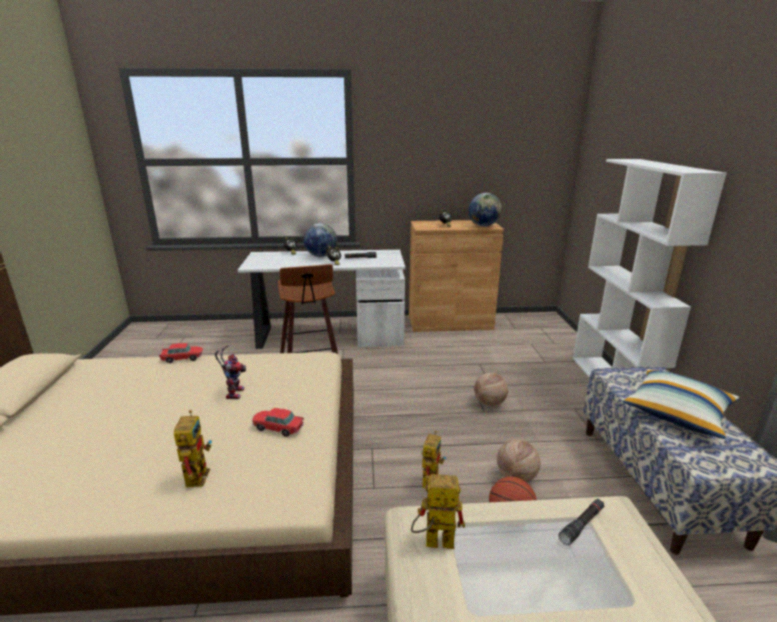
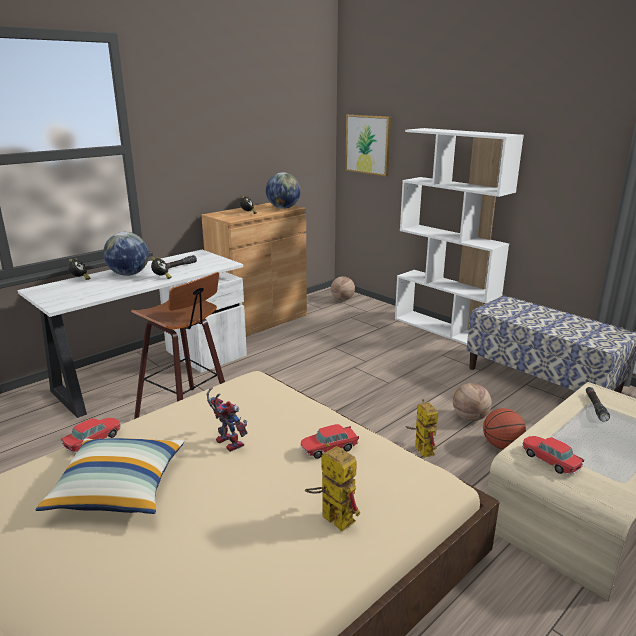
camera: 40 degrees left, 0 degrees up
toy robot [411,474,465,549] -> toy car [522,436,584,474]
basketball [474,372,508,406] -> basketball moved to [331,276,355,301]
pillow [623,369,739,439] -> pillow moved to [36,438,184,514]
none -> picture [345,114,391,176]

